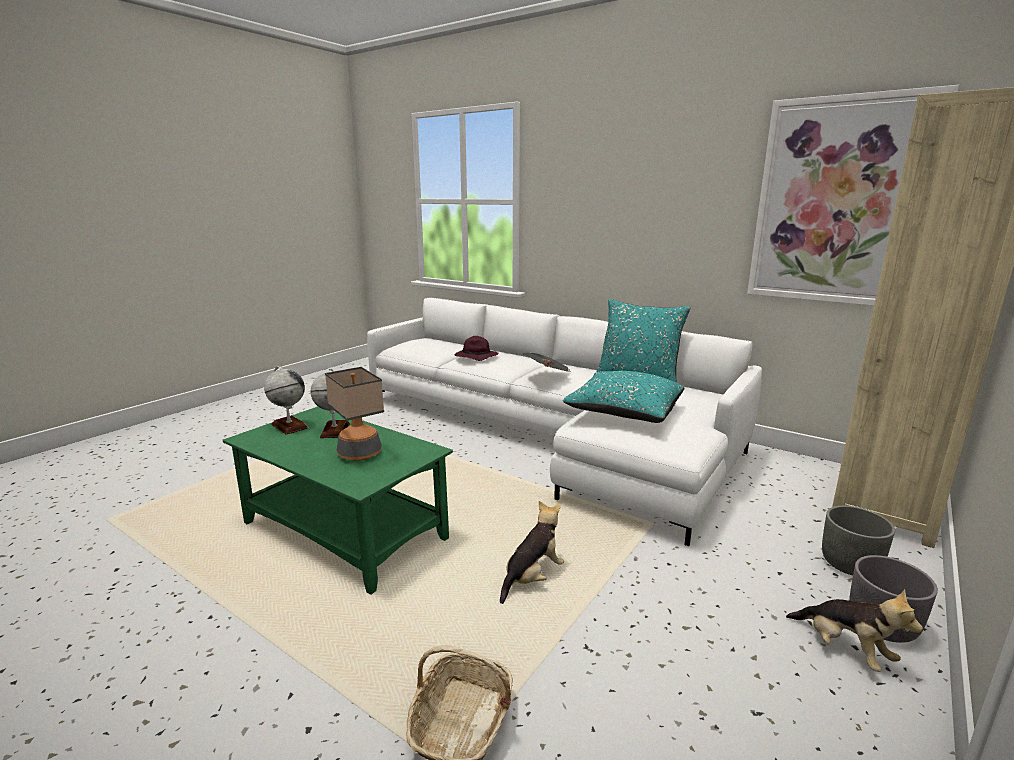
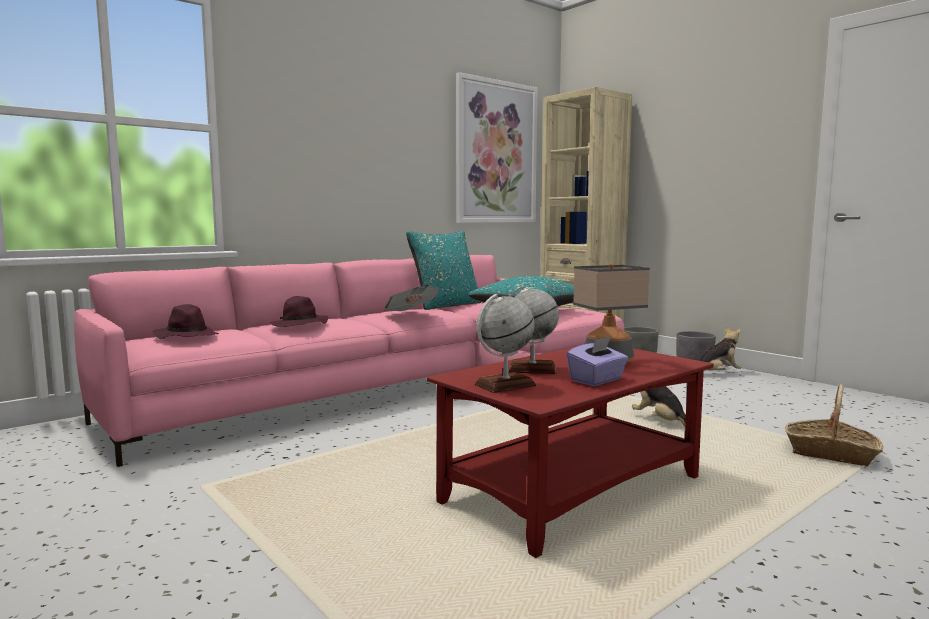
camera: 75 degrees left, 10 degrees down
green coffee table [223,406,453,595] -> red coffee table [427,347,714,558]
white sofa [367,298,762,546] -> pink sofa [74,255,624,467]
none -> purple hat [153,304,219,340]
none -> purple tissue box [567,336,628,386]

